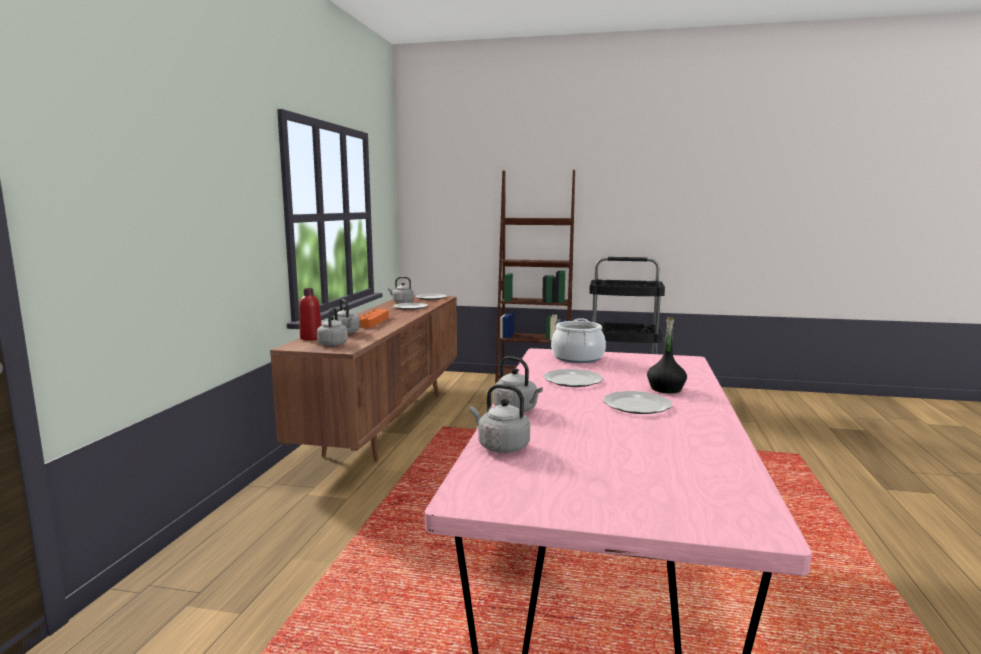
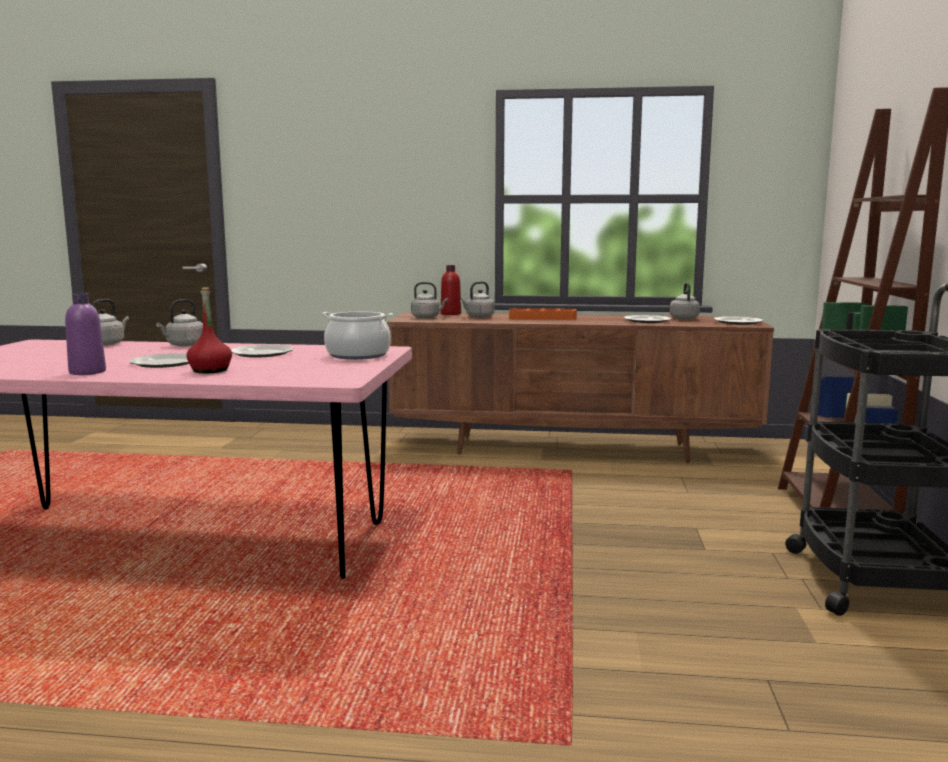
camera: 85 degrees right, 0 degrees up
black bottle [647,317,687,393] -> red bottle [186,287,232,373]
none -> purple bottle [65,293,106,375]

